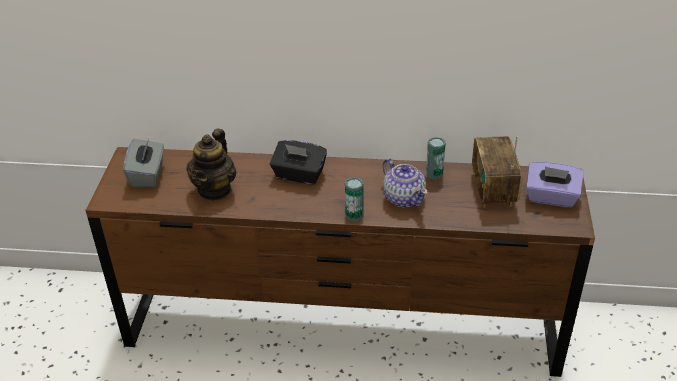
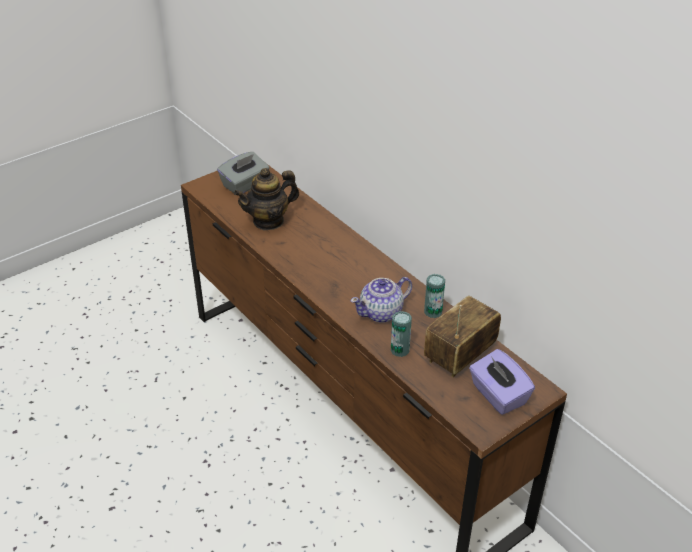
camera: 45 degrees right, 0 degrees up
black tissue box [270,140,327,184] -> none
can [345,177,364,222] -> can moved to [391,311,412,357]
teapot [383,158,428,207] -> teapot turned 45 degrees clockwise [351,277,412,323]

